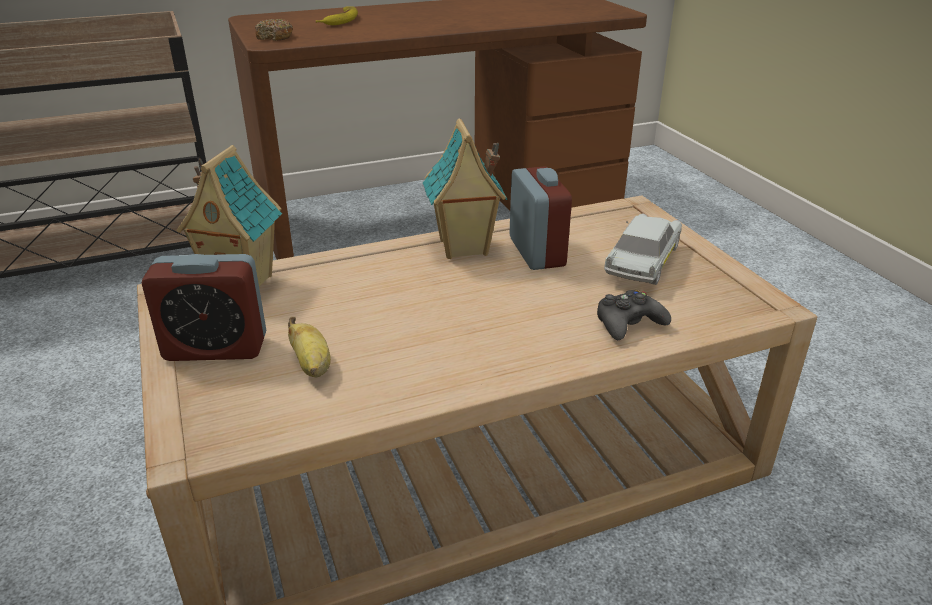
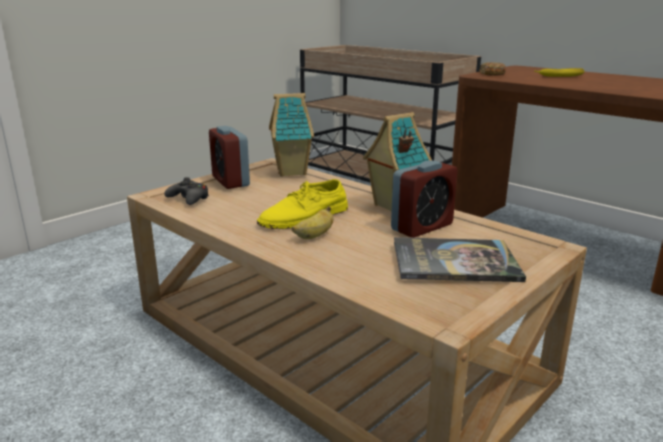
camera: 65 degrees right, 10 degrees down
banana [288,317,331,377] -> banana moved to [292,206,333,239]
black game controller [597,289,671,340] -> black game controller moved to [165,177,209,205]
white toy car [604,213,682,285] -> book [394,237,526,282]
none -> yellow shoe [257,179,348,229]

